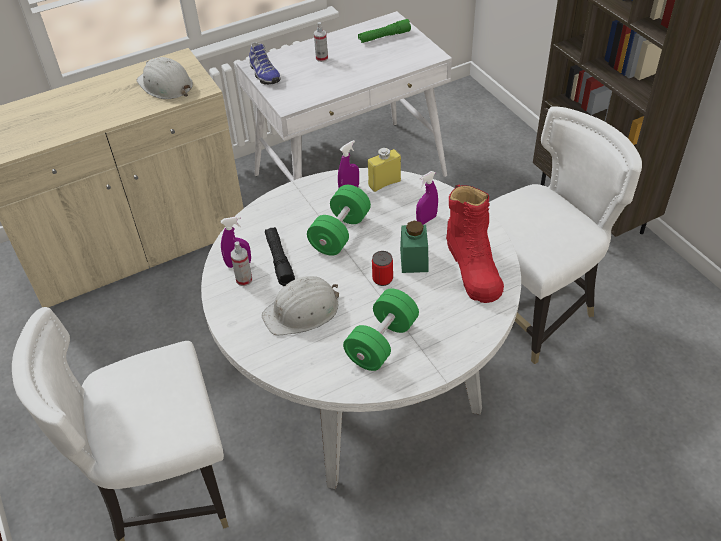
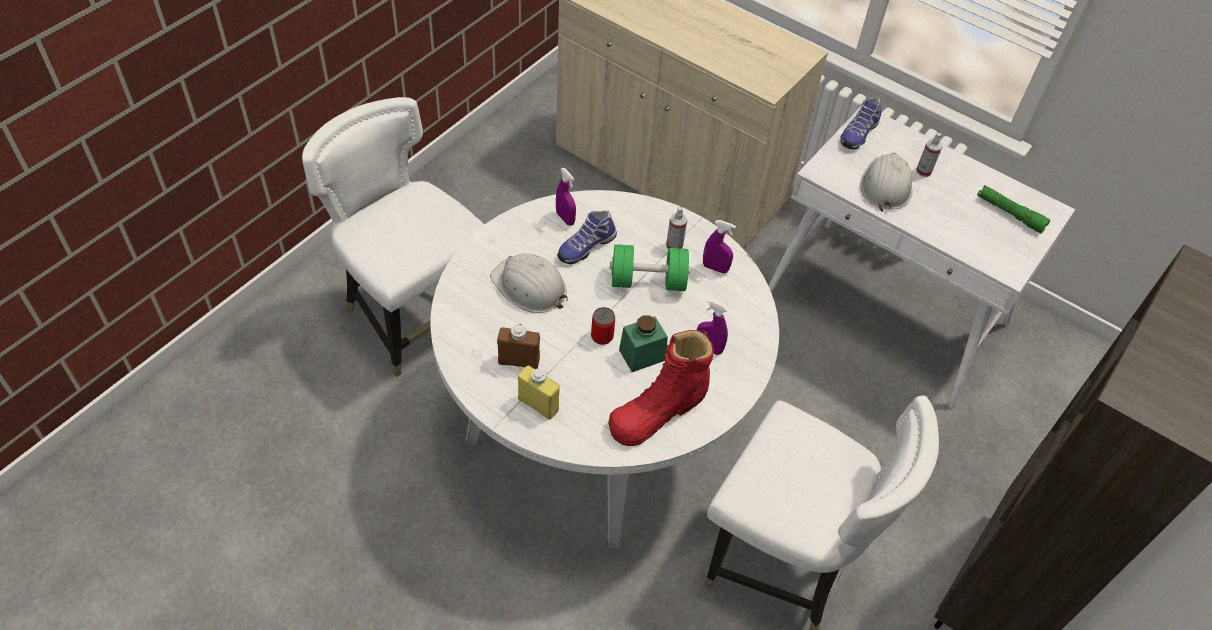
camera: 60 degrees right, 5 degrees up
white hard hat [136,57,193,99] -> white hard hat moved to [860,152,912,212]
spray bottle [231,241,252,286] -> spray bottle moved to [666,207,687,249]
black flashlight [265,227,295,286] -> shoe [557,210,617,264]
green dumbbell [343,289,419,371] -> brown bottle [497,324,540,369]
yellow bottle [368,148,401,192] -> yellow bottle moved to [518,365,560,420]

